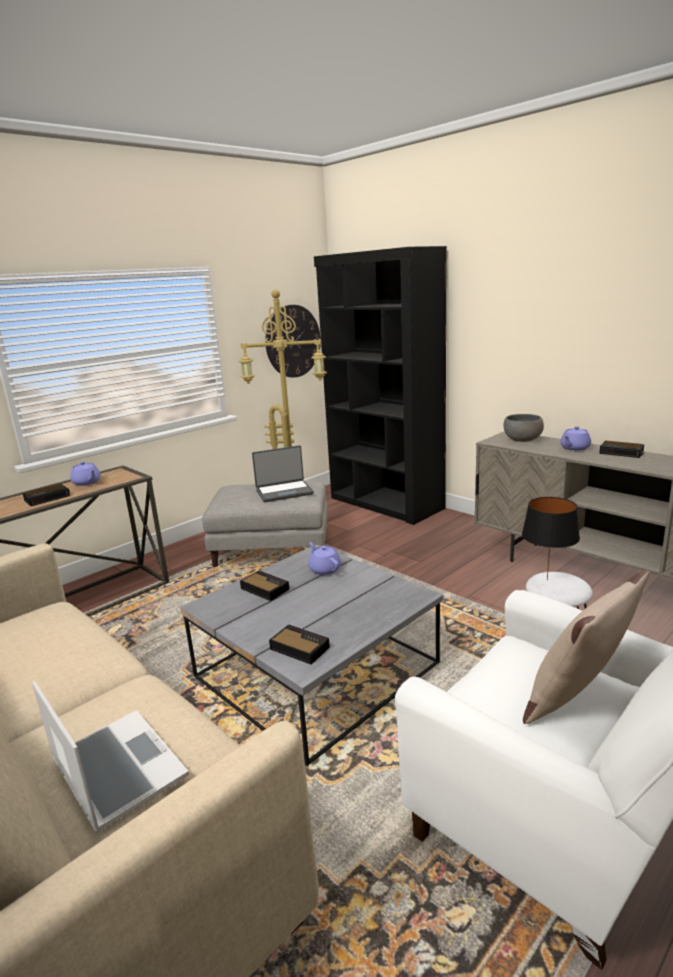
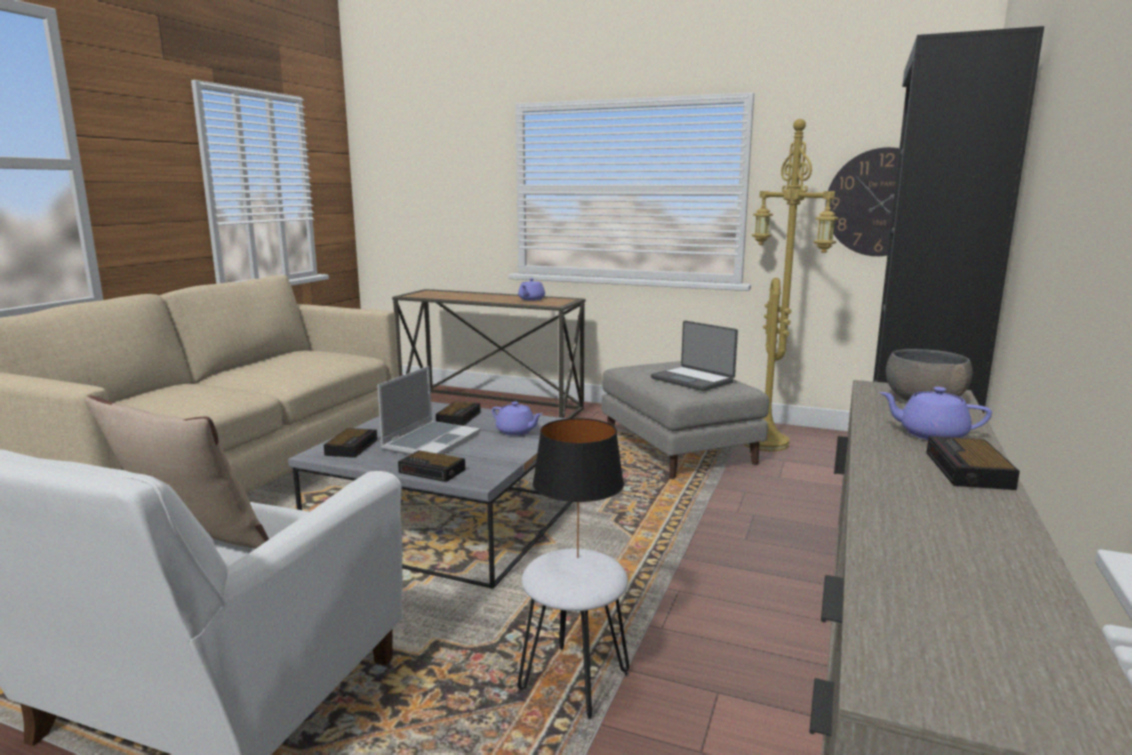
camera: 65 degrees right, 5 degrees down
alarm clock [23,484,70,506] -> alarm clock moved to [398,450,465,482]
laptop [32,681,189,833] -> laptop moved to [377,366,480,455]
purple teapot [308,542,341,575] -> purple teapot turned 90 degrees clockwise [492,402,542,436]

